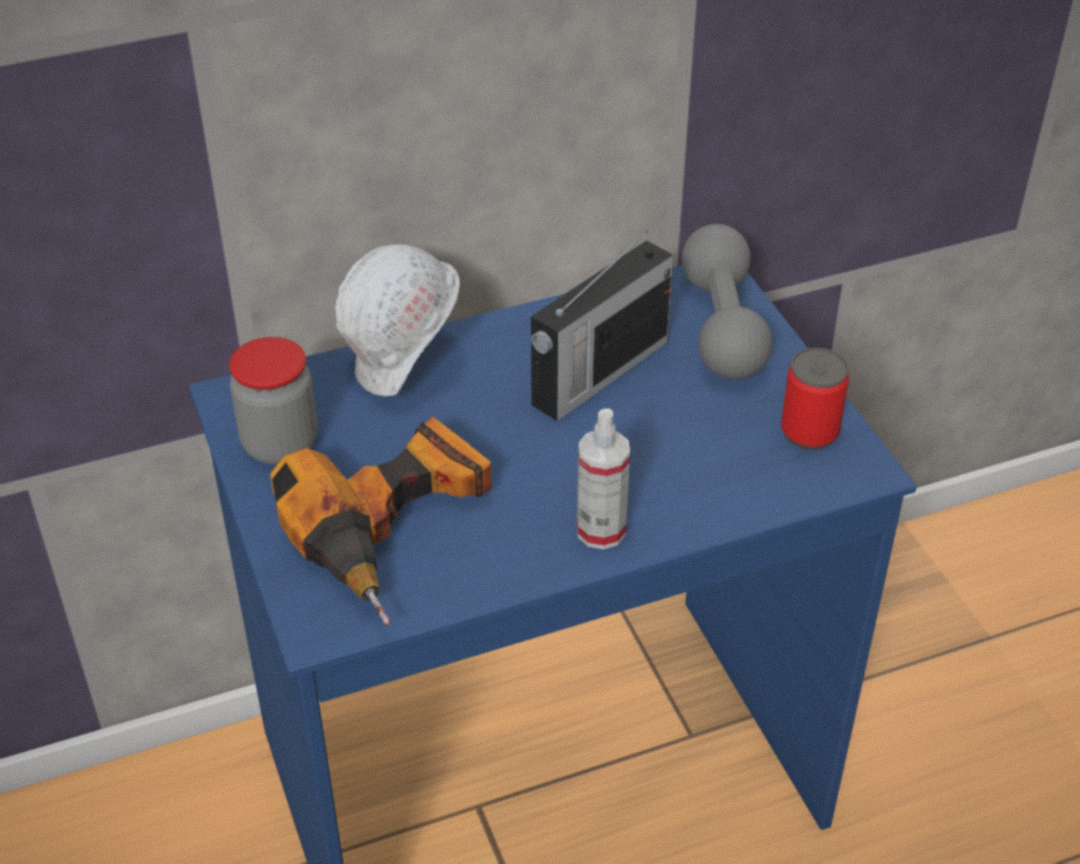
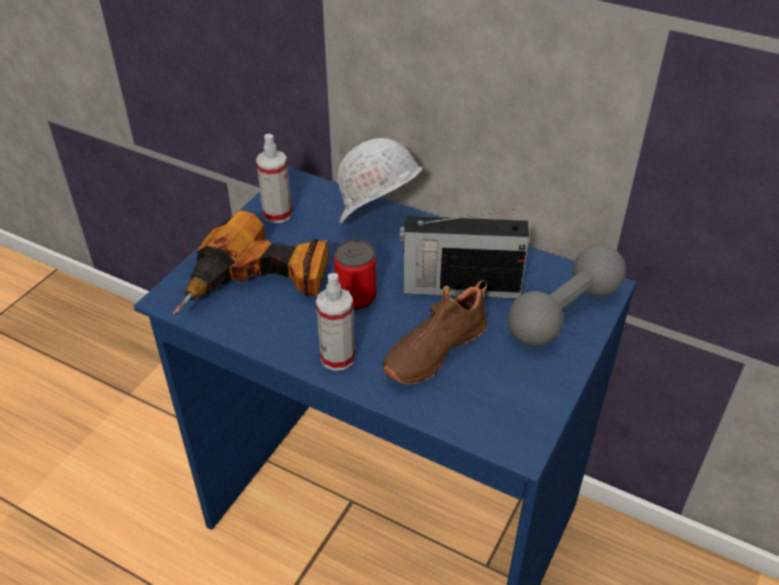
camera: 50 degrees right, 0 degrees up
jar [229,337,317,465] -> spray bottle [256,134,292,223]
can [781,348,849,450] -> can moved to [334,240,376,310]
none -> brown shoe [383,280,487,384]

